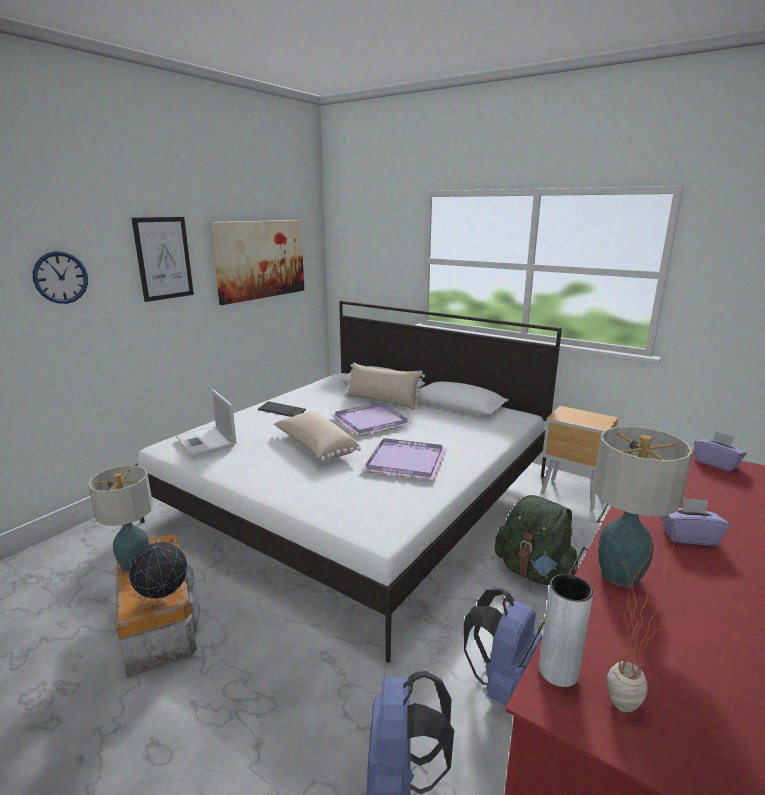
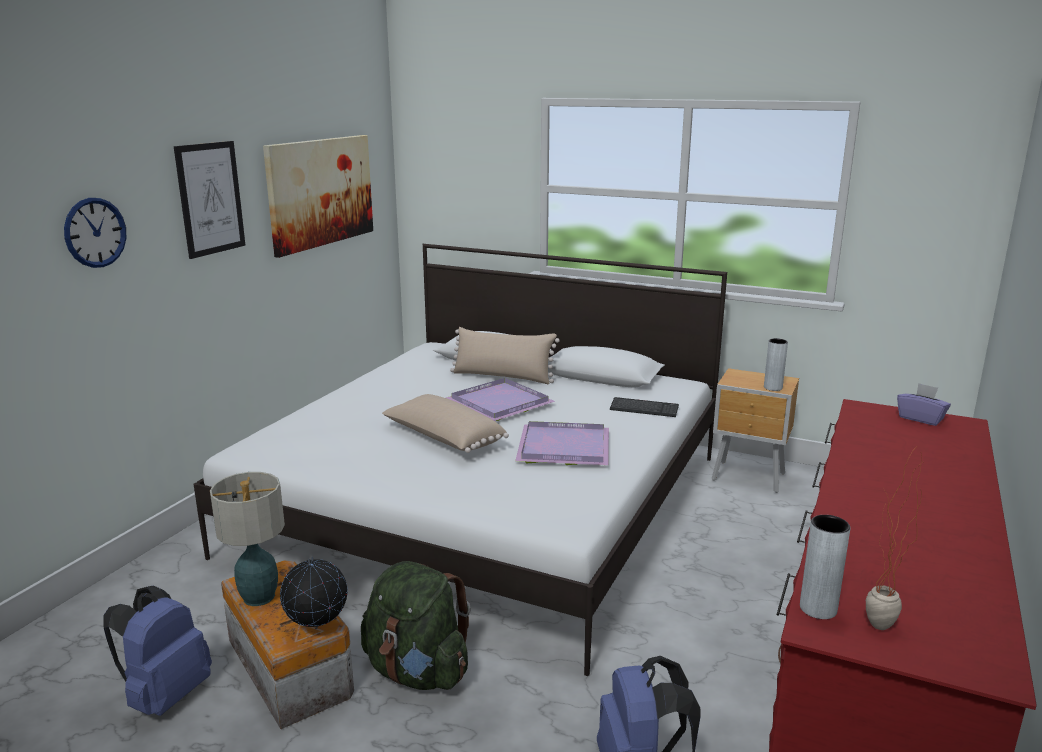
camera: 10 degrees left, 0 degrees up
laptop [176,389,236,457] -> none
keyboard [258,402,306,417] -> keyboard moved to [610,397,679,417]
blue backpack [464,588,542,706] -> blue backpack moved to [104,586,212,716]
green backpack [495,495,578,585] -> green backpack moved to [361,561,471,690]
table lamp [593,426,693,587] -> none
purple tissue box [662,498,730,546] -> none
none -> grey vase [764,338,788,391]

